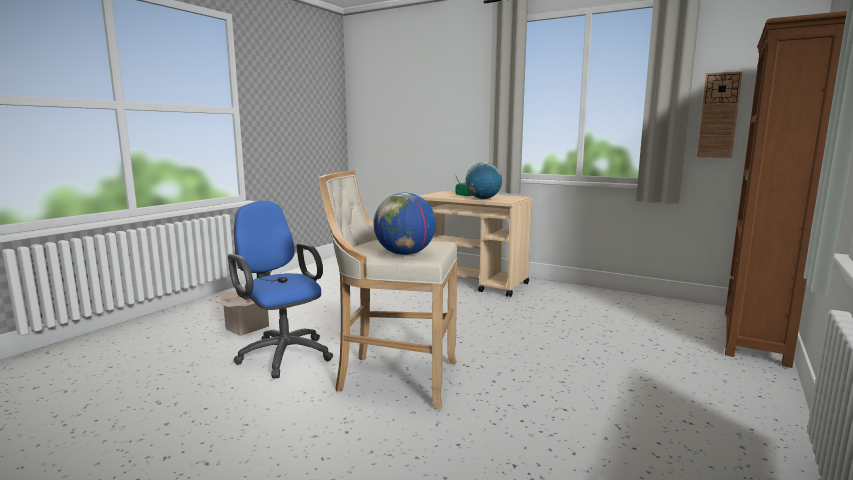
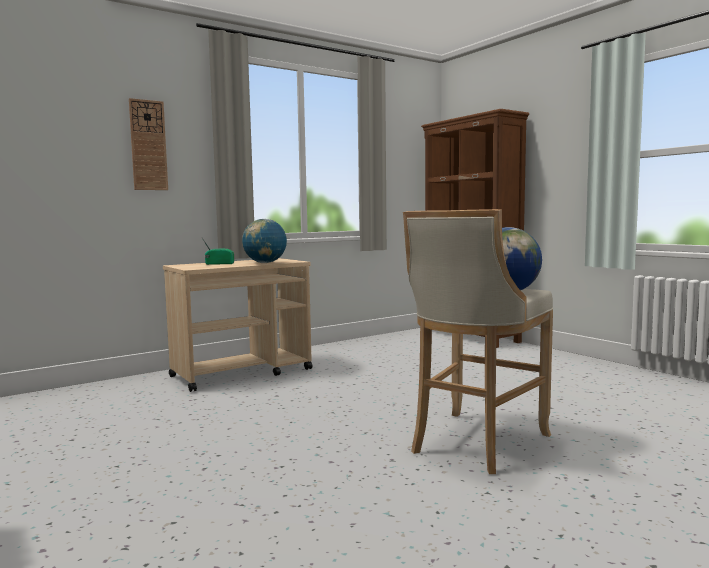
camera: 65 degrees left, 5 degrees down
cardboard box [215,291,269,336] -> none
blue office chair [228,200,333,378] -> none
wall clock [697,71,743,158] -> wall clock moved to [129,98,168,190]

